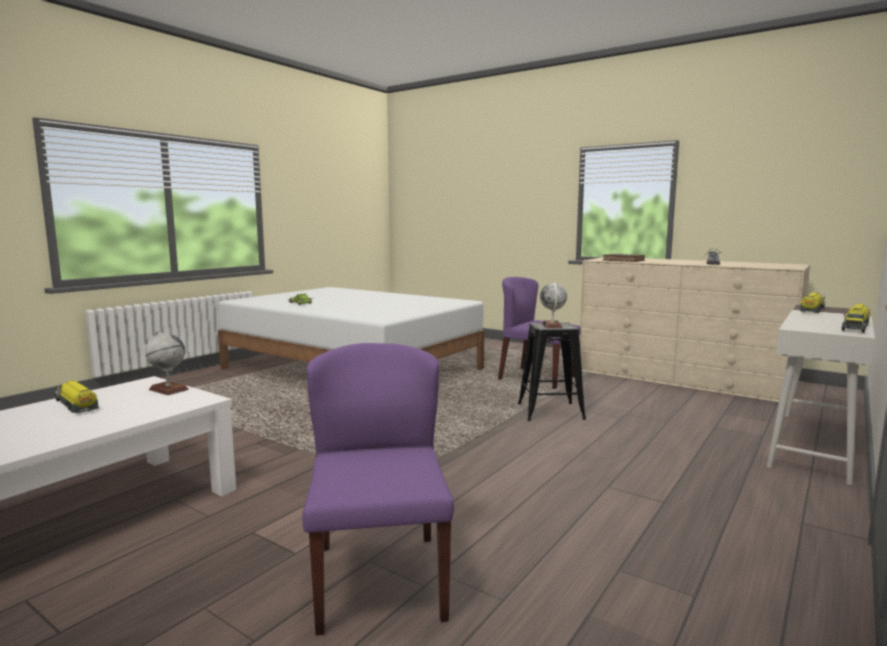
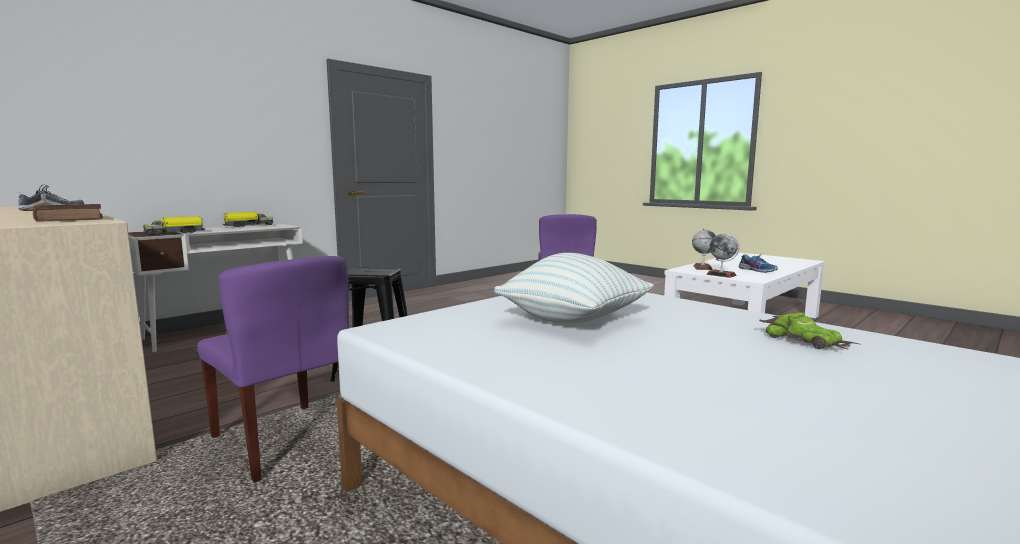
camera: 170 degrees left, 0 degrees up
toy truck [54,380,99,413] -> shoe [739,253,778,273]
globe [540,282,567,328] -> globe moved to [692,228,716,270]
none -> pillow [494,253,654,323]

